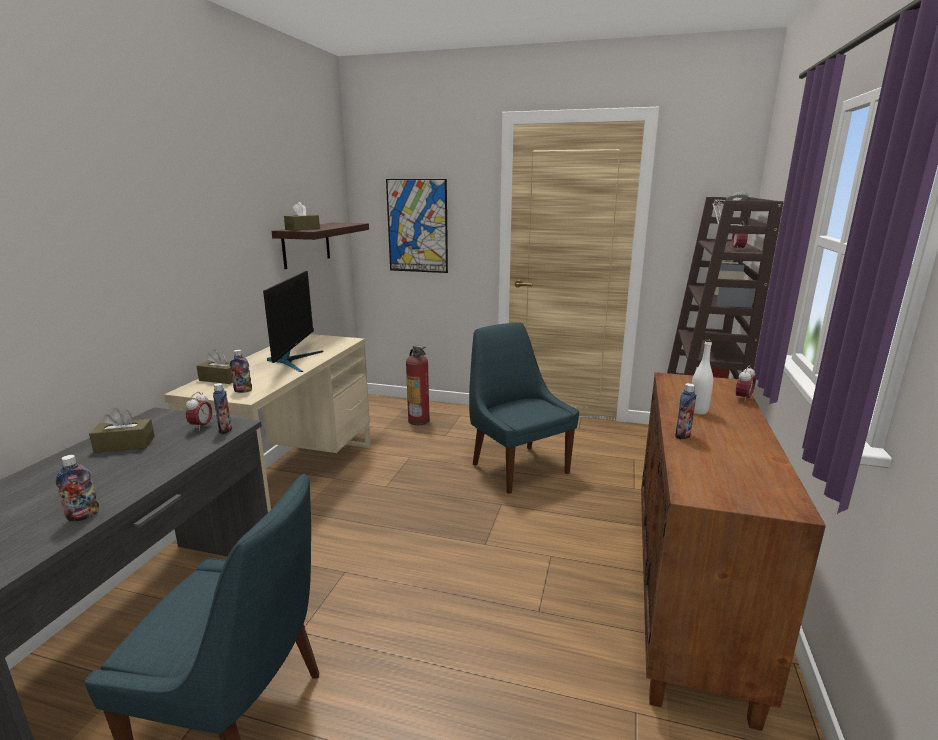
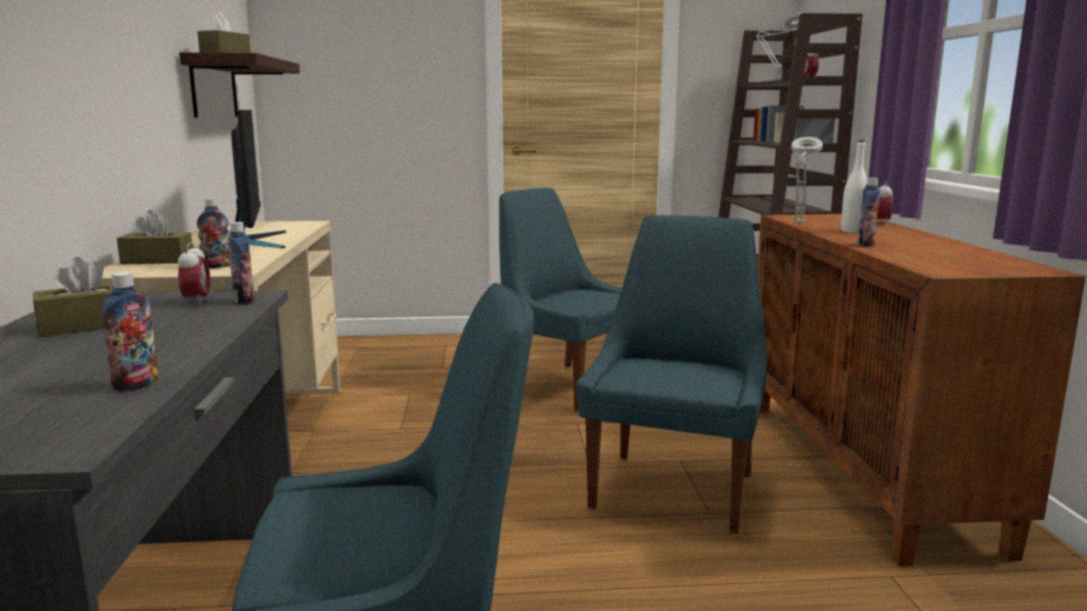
camera: 20 degrees left, 5 degrees down
picture [386,179,448,273] -> none
fire extinguisher [406,345,430,425] -> none
none -> blue chair [576,215,767,534]
none -> grey table lamp [791,137,823,223]

